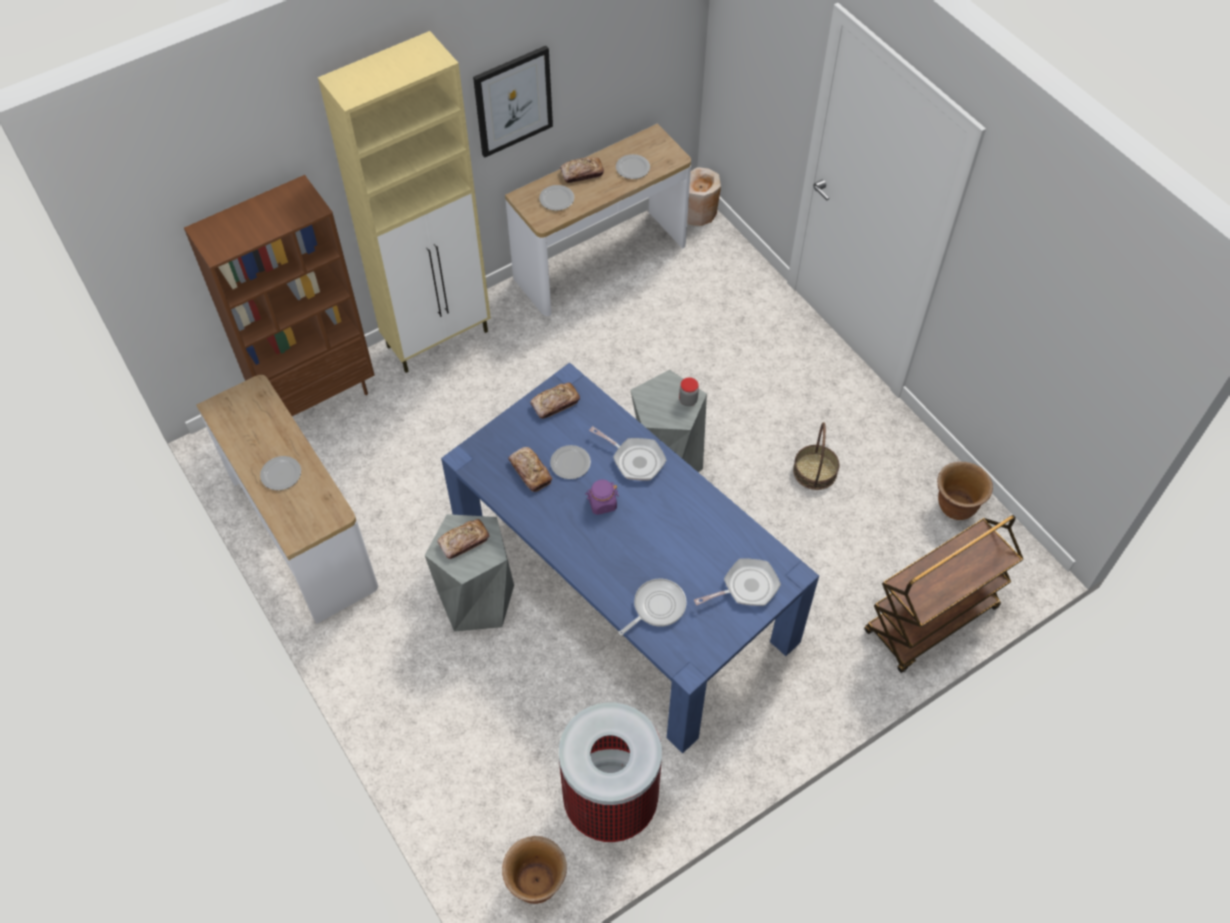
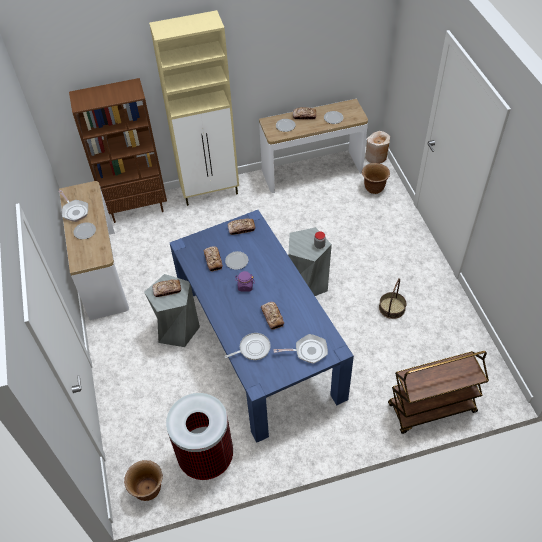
camera: 20 degrees right, 5 degrees down
picture [473,46,553,157] -> none
frying pan [589,426,667,481] -> frying pan moved to [58,190,88,222]
brown planter [937,462,993,520] -> brown planter moved to [362,163,390,194]
none -> bread [261,302,284,330]

